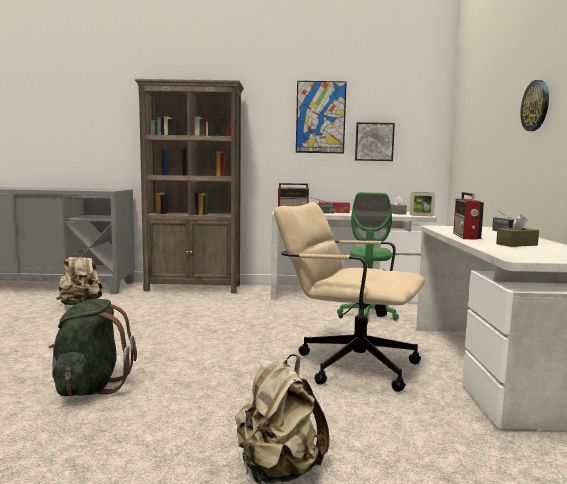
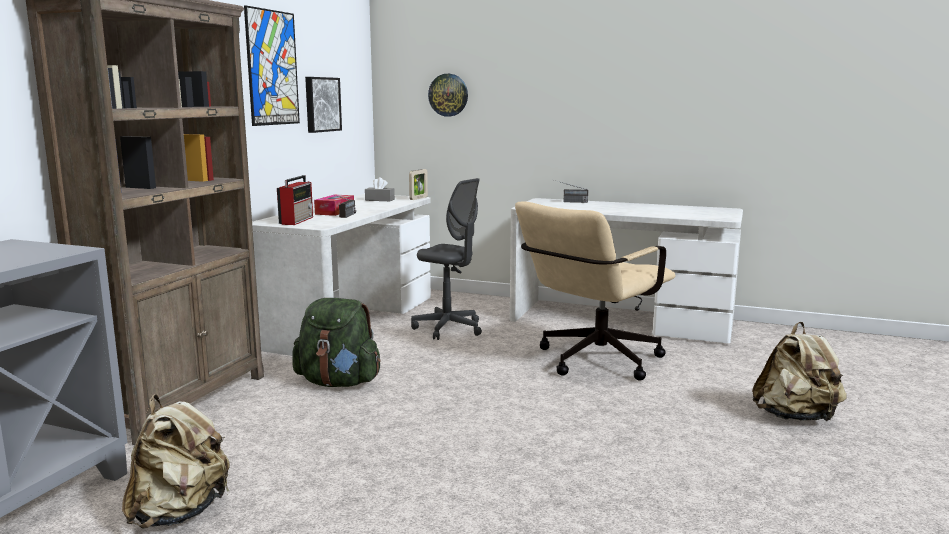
camera: 70 degrees left, 5 degrees up
green backpack [49,299,137,396] -> green backpack moved to [292,298,381,387]
green office chair [337,192,399,324] -> grey office chair [411,178,482,340]
radio [453,192,484,240] -> none
brown tissue box [496,214,539,247] -> none
wall clock [520,80,549,131] -> wall clock moved to [428,74,468,117]

